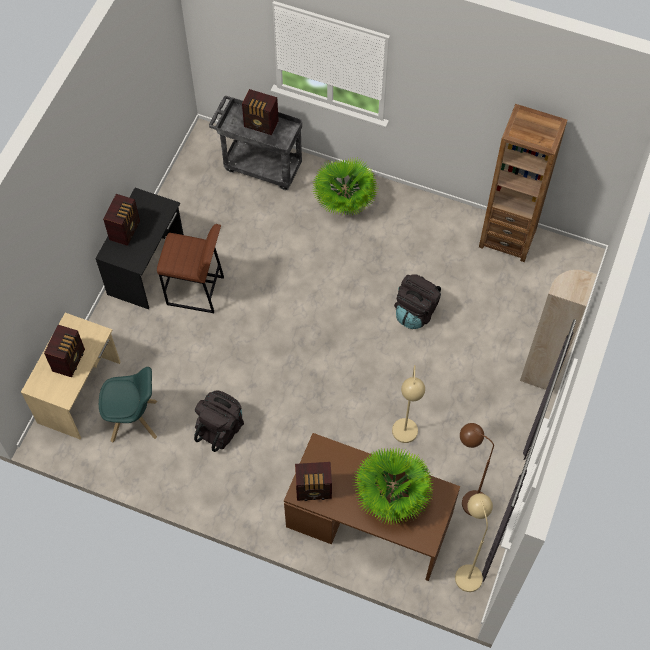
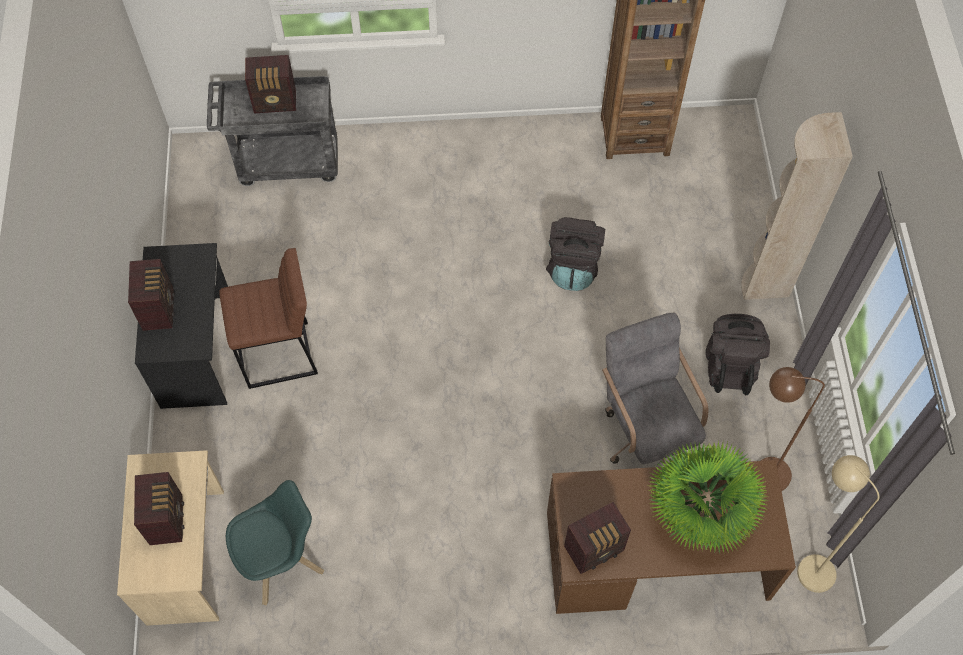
camera: 25 degrees left, 0 degrees up
black backpack [194,390,244,452] -> black backpack moved to [705,314,770,395]
potted plant [311,157,377,216] -> none
beige floor lamp [392,365,425,443] -> grey office chair [602,313,708,464]

